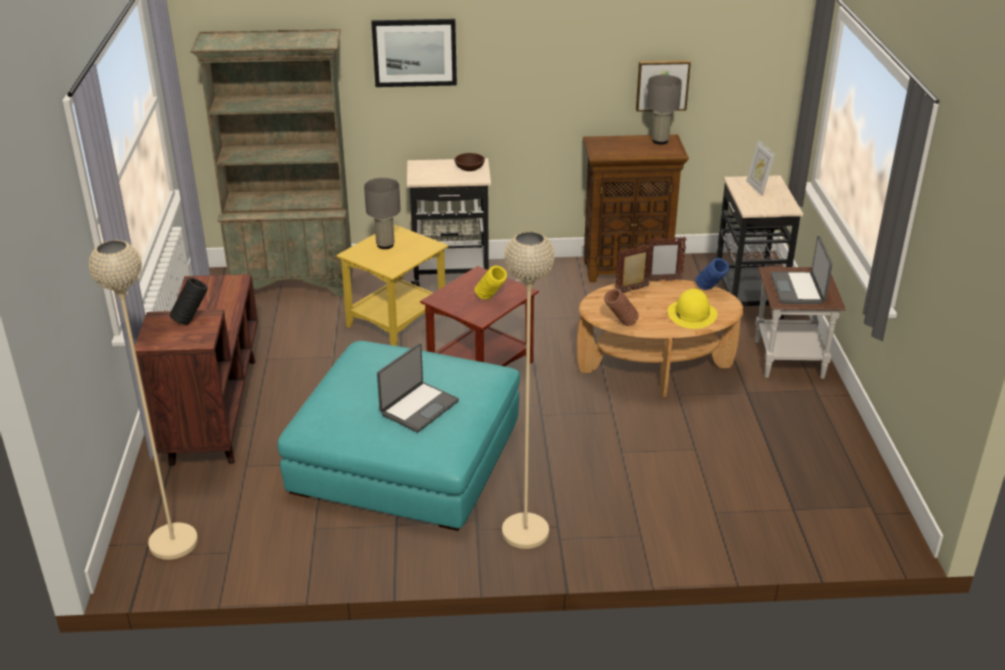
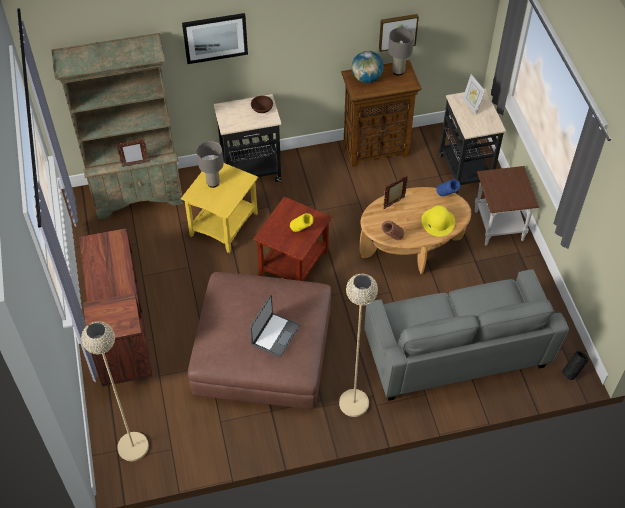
camera: 10 degrees left, 20 degrees up
black vase [170,278,208,325] -> black vase moved to [562,351,589,380]
turquoise ottoman [278,341,520,531] -> brown ottoman [188,272,331,409]
picture frame [646,236,686,281] -> picture frame moved to [116,139,149,167]
laptop [770,236,832,304] -> none
none -> globe [352,51,384,83]
none -> grey sofa [364,269,569,401]

